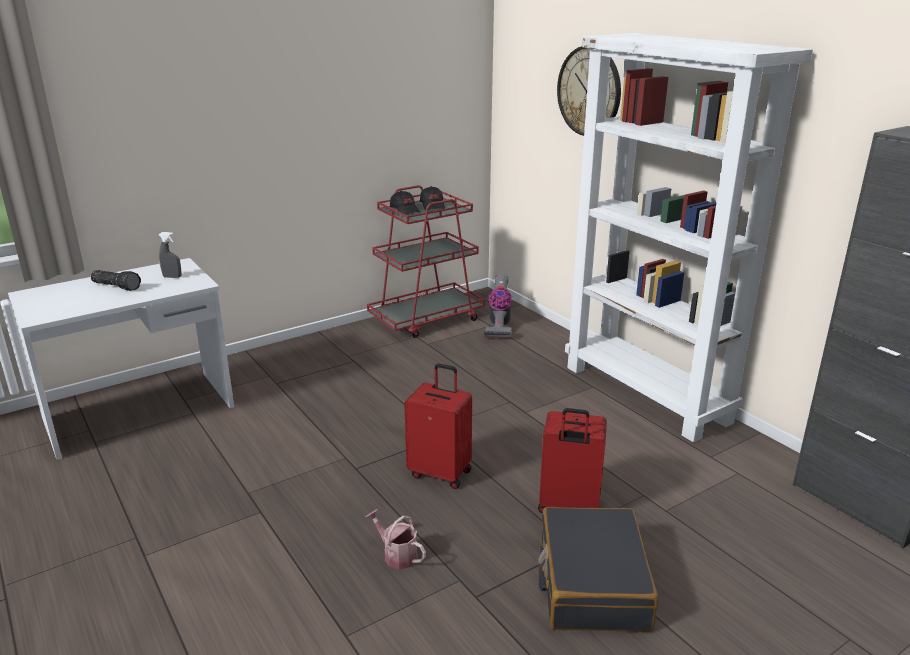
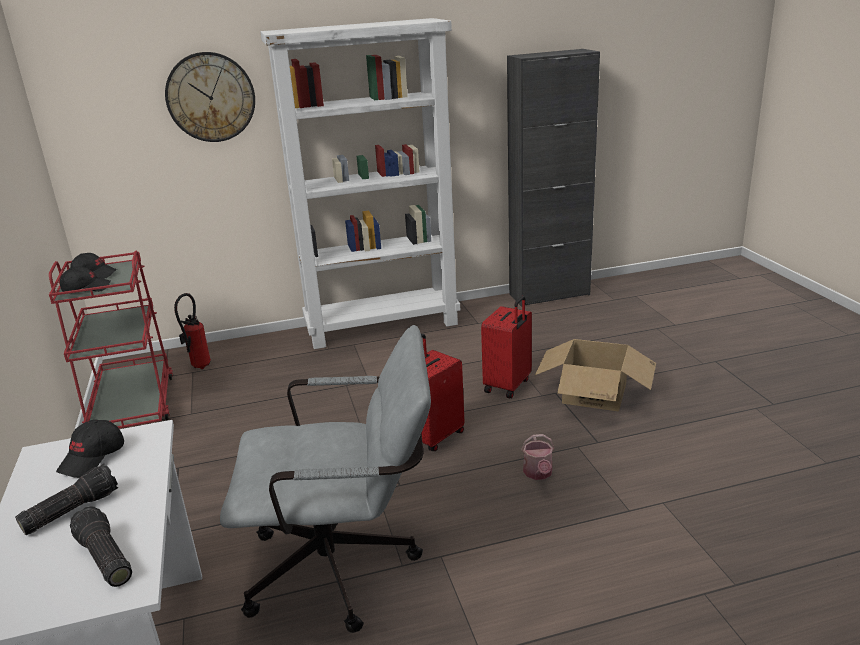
camera: 70 degrees left, 0 degrees up
grey spray bottle [159,232,182,278] -> black cap [56,420,124,478]
watering can [365,509,426,570] -> watering can turned 60 degrees counterclockwise [521,434,555,480]
vacuum cleaner [485,274,512,339] -> fire extinguisher [174,293,211,369]
black suitcase [538,507,658,632] -> cardboard box [535,339,656,411]
none -> flashlight [70,506,132,587]
none -> grey office chair [220,325,431,633]

